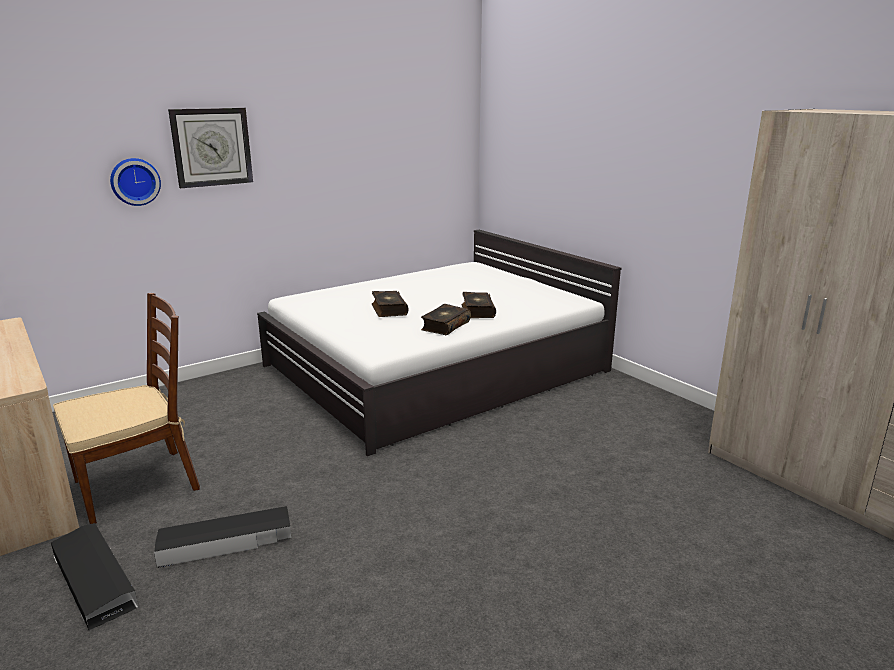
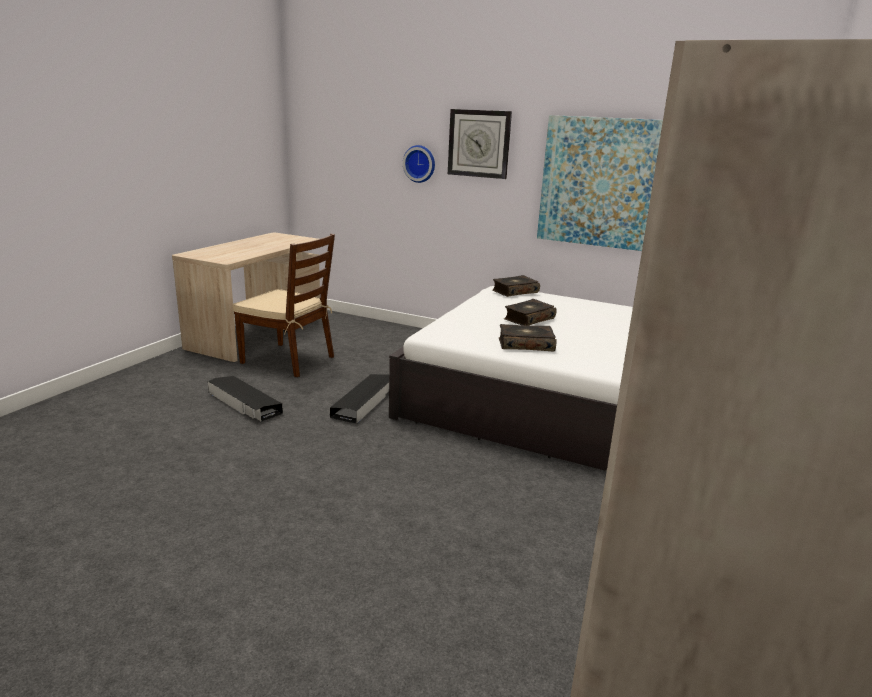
camera: 60 degrees right, 0 degrees up
black storage box [51,523,139,630] -> black storage box moved to [330,374,389,424]
book [462,292,496,318] -> book moved to [492,275,540,297]
none -> picture [537,115,663,251]

